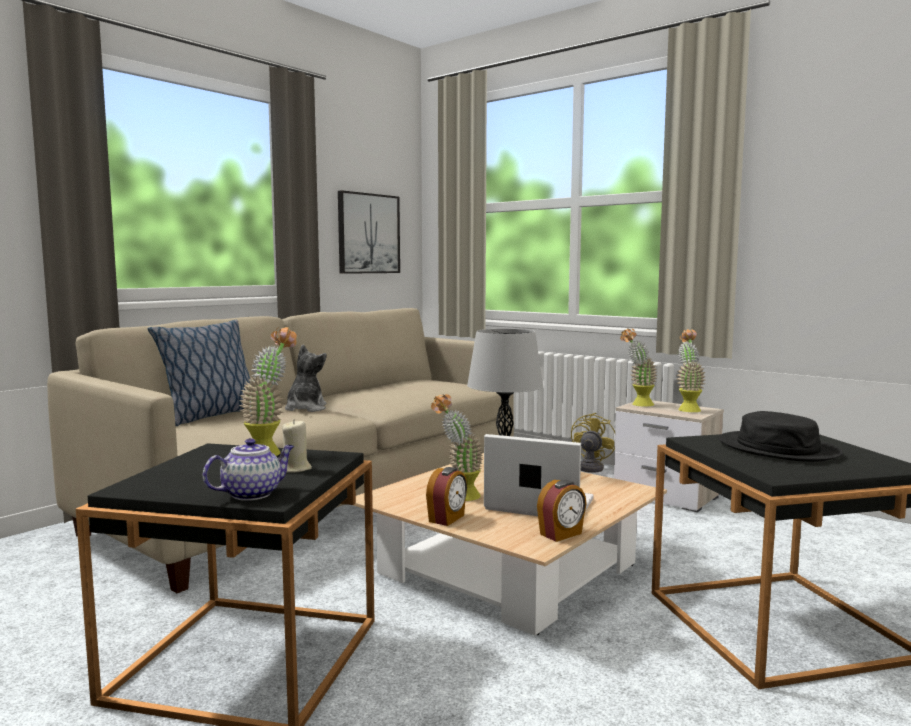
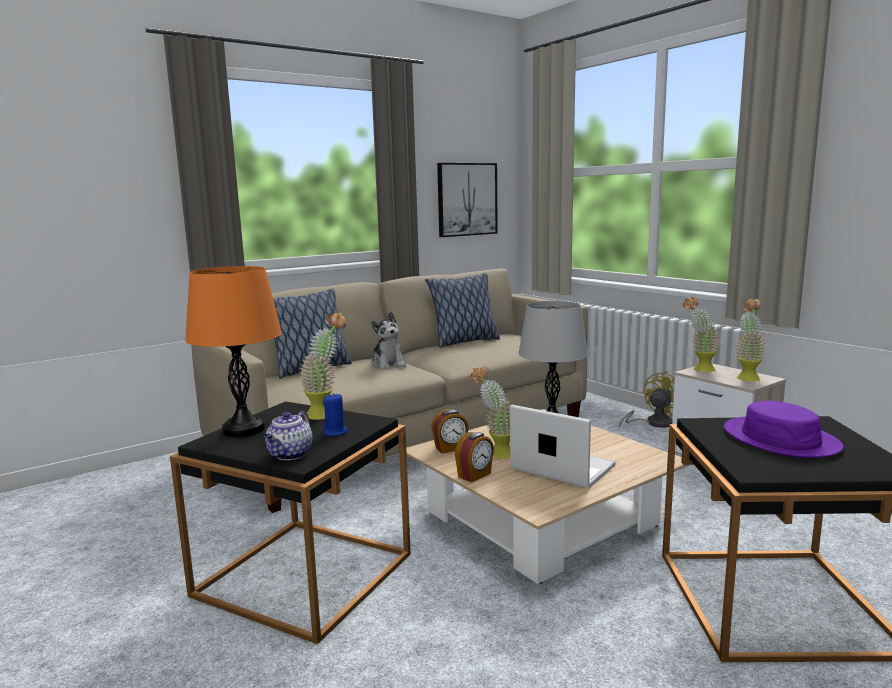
camera: 15 degrees right, 5 degrees up
teapot [203,438,294,501] -> teapot turned 135 degrees clockwise [264,411,312,460]
beige candle [282,419,312,472] -> blue candle [323,393,348,436]
plush toy [285,344,327,412] -> plush toy turned 135 degrees clockwise [371,312,406,370]
alarm clock [537,480,587,542] -> alarm clock moved to [431,409,469,453]
black hat [718,411,843,462] -> purple hat [724,401,844,458]
none -> orange table lamp [185,266,282,437]
none -> pillow [425,273,500,348]

